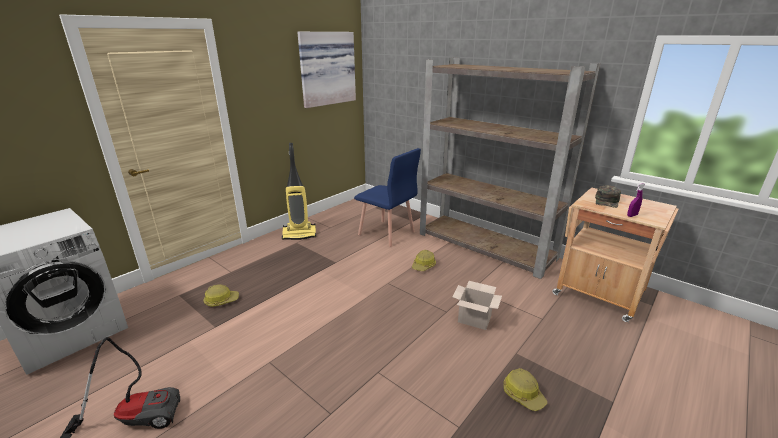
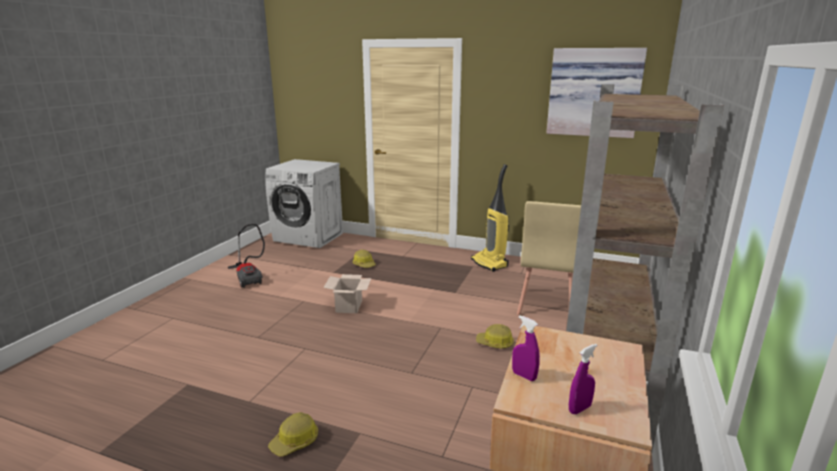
camera: 70 degrees right, 5 degrees down
blue chair [354,148,421,247] -> beige chair [517,201,581,315]
cardboard box [452,281,502,330] -> cardboard box moved to [323,274,371,313]
green cap [595,185,621,208] -> none
none -> purple spray bottle [569,344,597,414]

